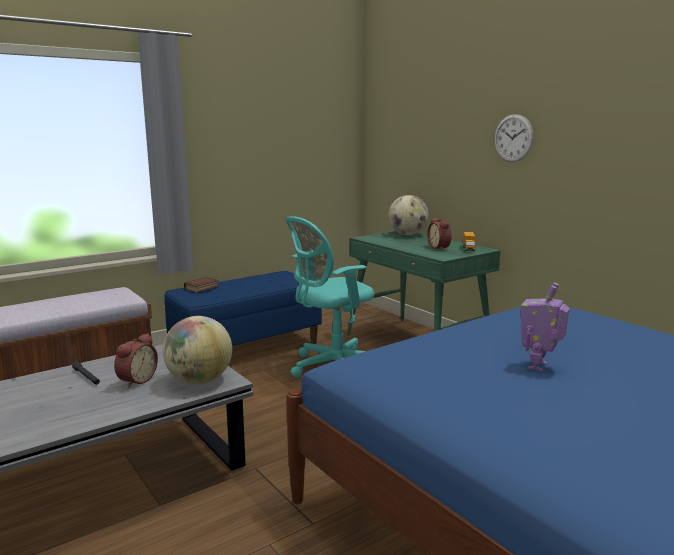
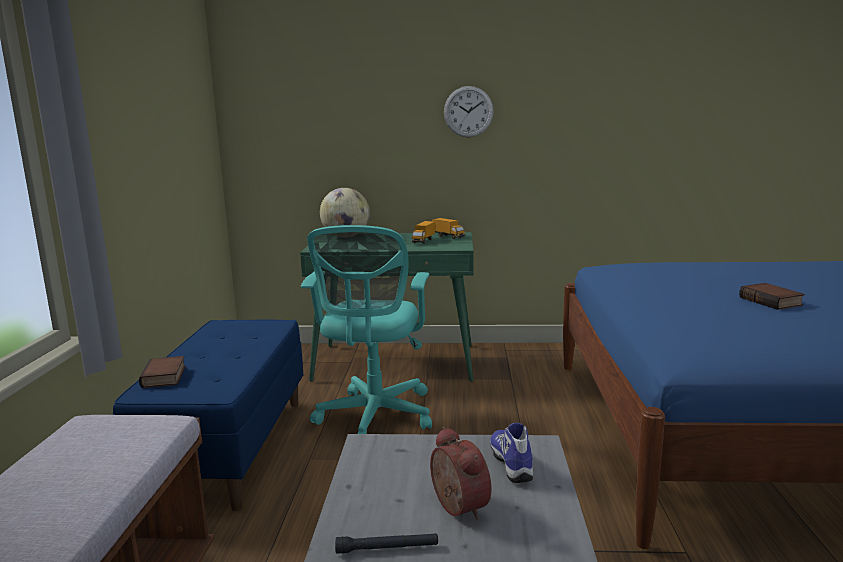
camera: 50 degrees left, 0 degrees up
globe [163,316,232,384] -> shoe [490,423,533,483]
alarm clock [427,217,452,250] -> toy truck [412,221,435,244]
toy robot [521,283,570,372] -> book [739,283,805,310]

